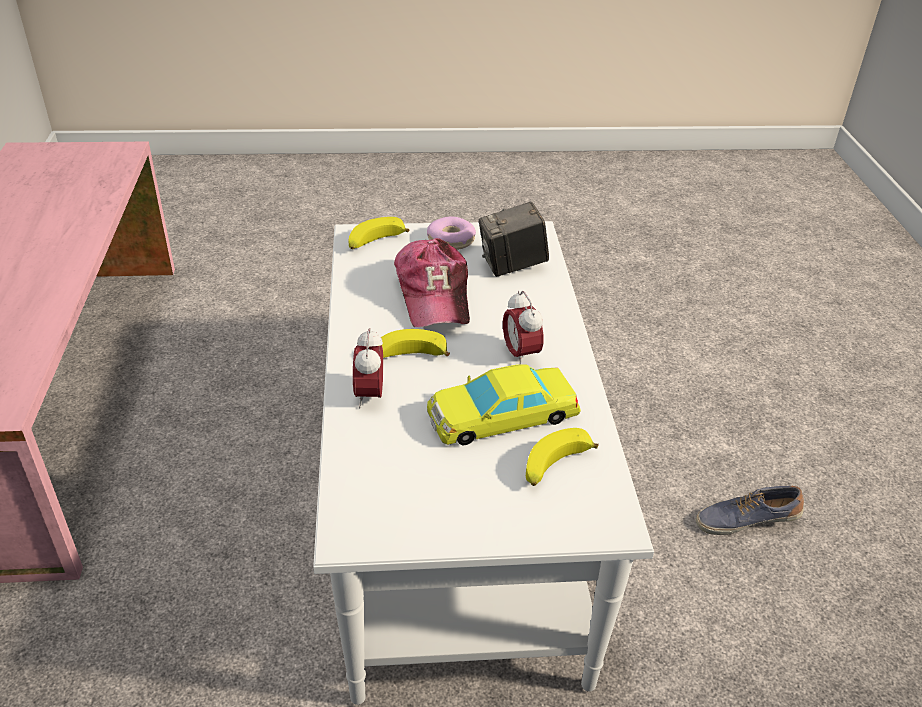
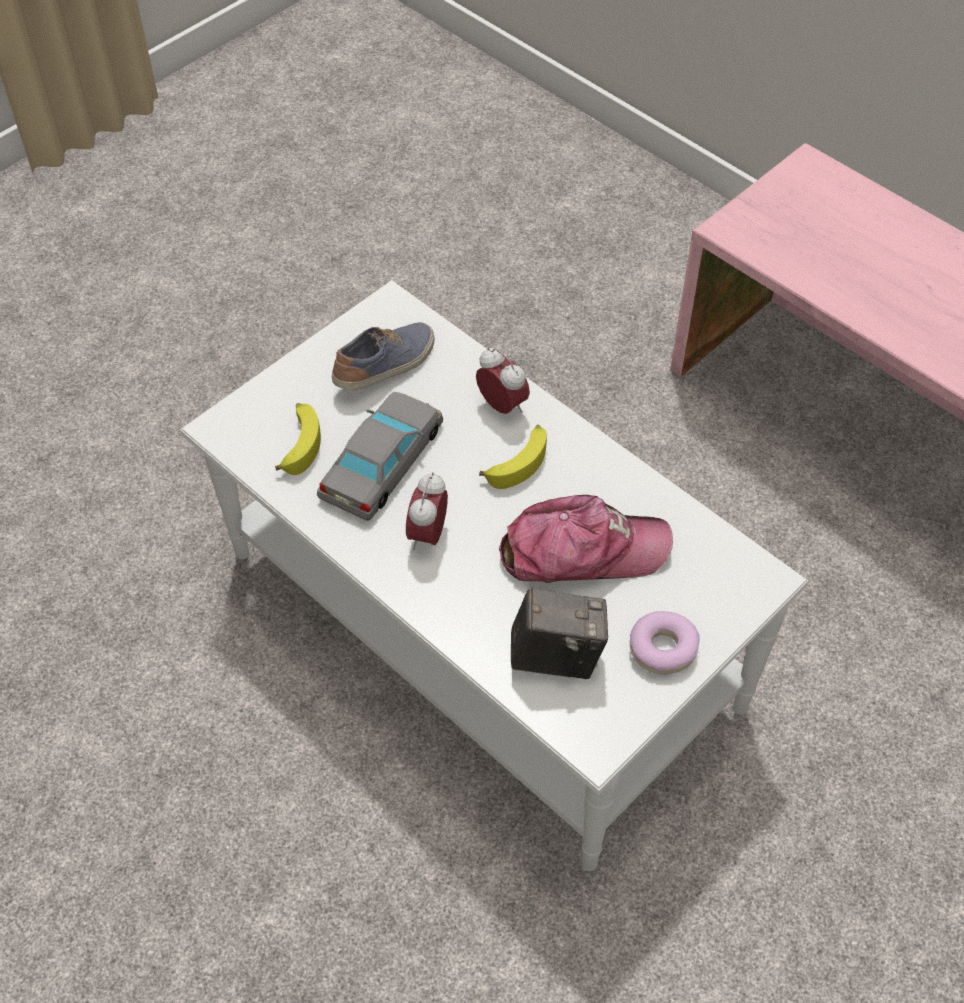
camera: 140 degrees right, 15 degrees up
banana [349,217,409,249] -> none
cap [394,238,470,327] -> cap turned 135 degrees clockwise [499,495,673,583]
yellow toy car [427,364,581,445] -> grey toy car [317,392,443,521]
camera [479,202,549,277] -> camera turned 60 degrees clockwise [511,587,608,679]
alarm clock [503,291,544,364] -> alarm clock turned 105 degrees counterclockwise [406,472,448,550]
shoe [695,486,804,535] -> shoe moved to [332,322,435,391]

